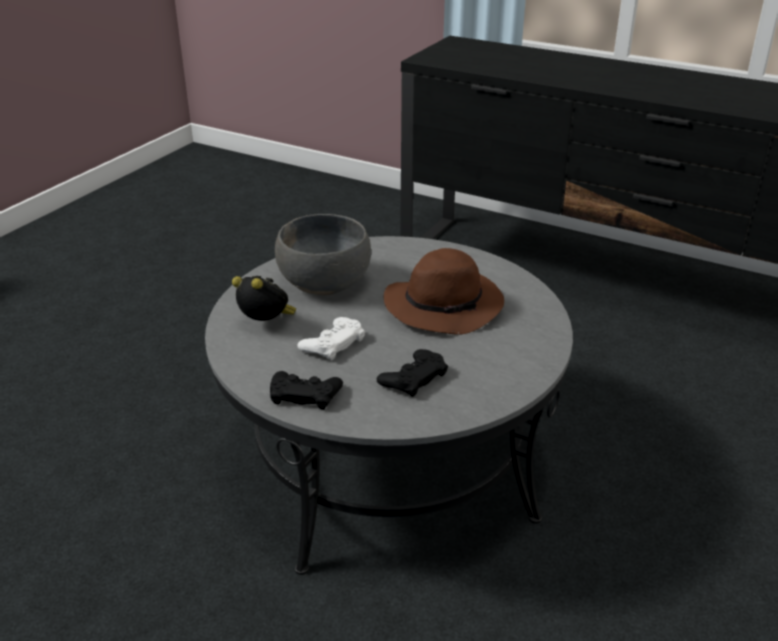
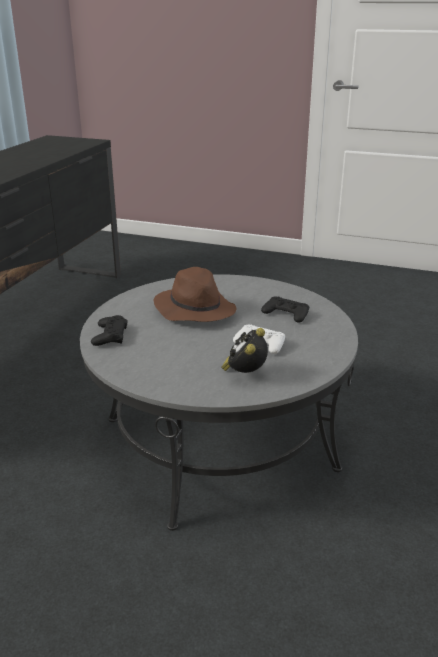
camera: 100 degrees left, 5 degrees down
black game controller [270,371,343,410] -> black game controller moved to [91,315,128,346]
grey bowl [275,214,371,295] -> none

